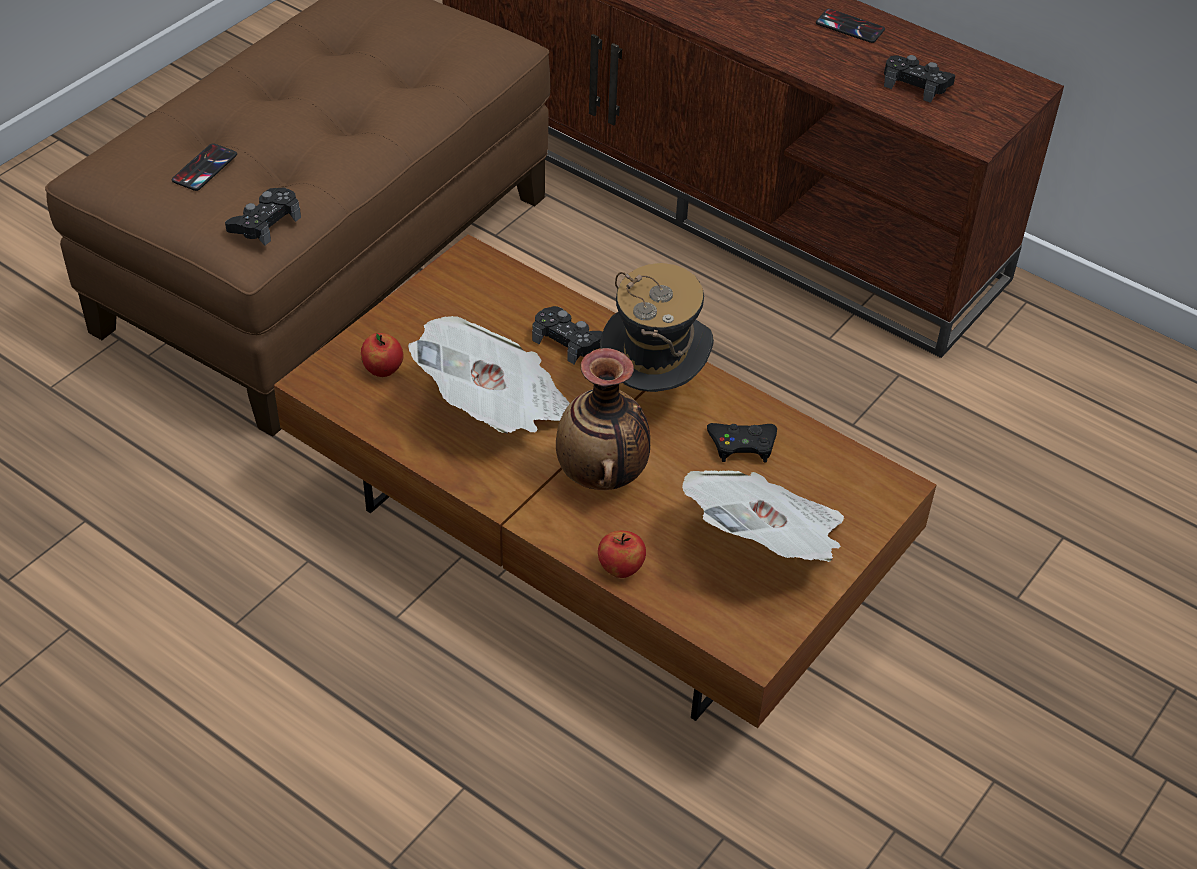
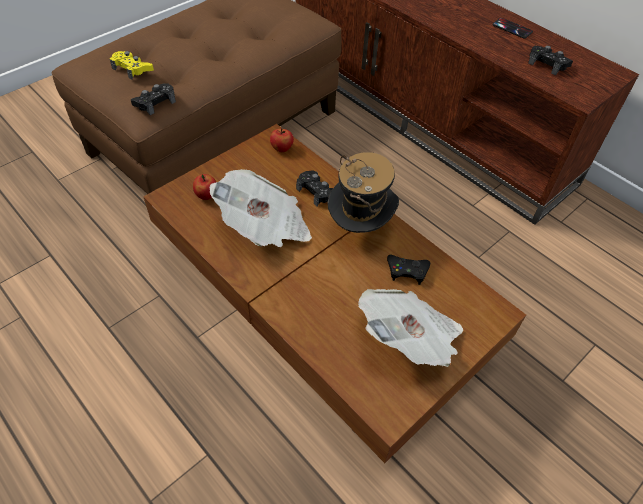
camera: 10 degrees right, 5 degrees up
phone [172,143,237,191] -> yellow game controller [110,51,154,80]
vase [556,348,650,490] -> none
apple [598,531,646,578] -> apple moved to [270,128,294,152]

